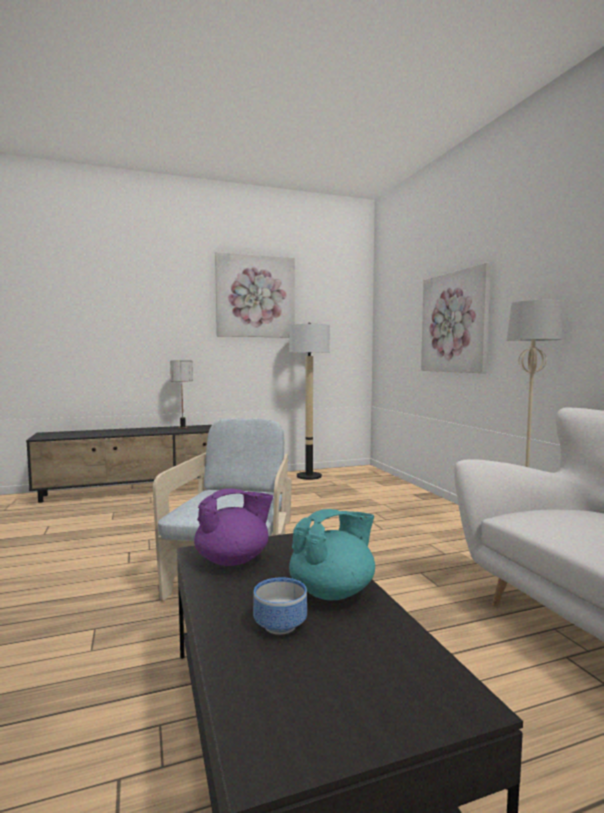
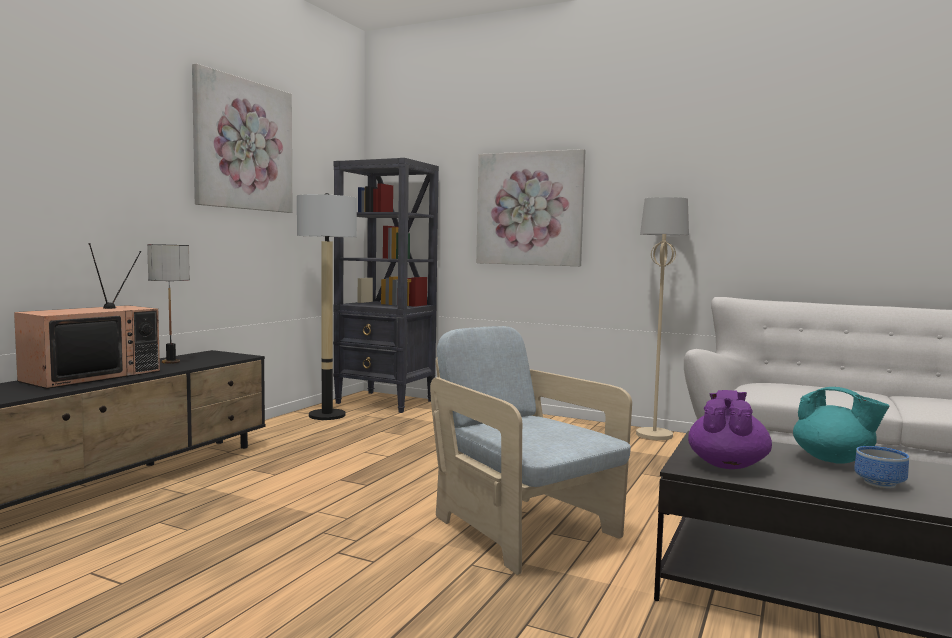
camera: 45 degrees left, 0 degrees up
turquoise teapot [289,509,375,600] -> turquoise teapot turned 120 degrees clockwise [793,387,889,463]
none -> television [14,243,160,389]
none -> black bookcase [333,158,439,413]

